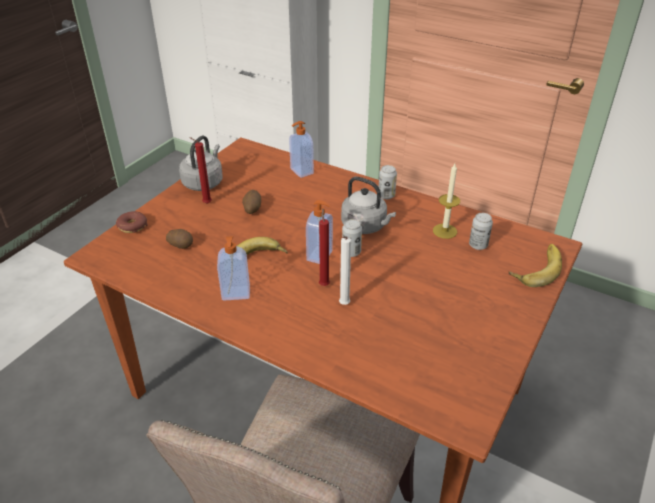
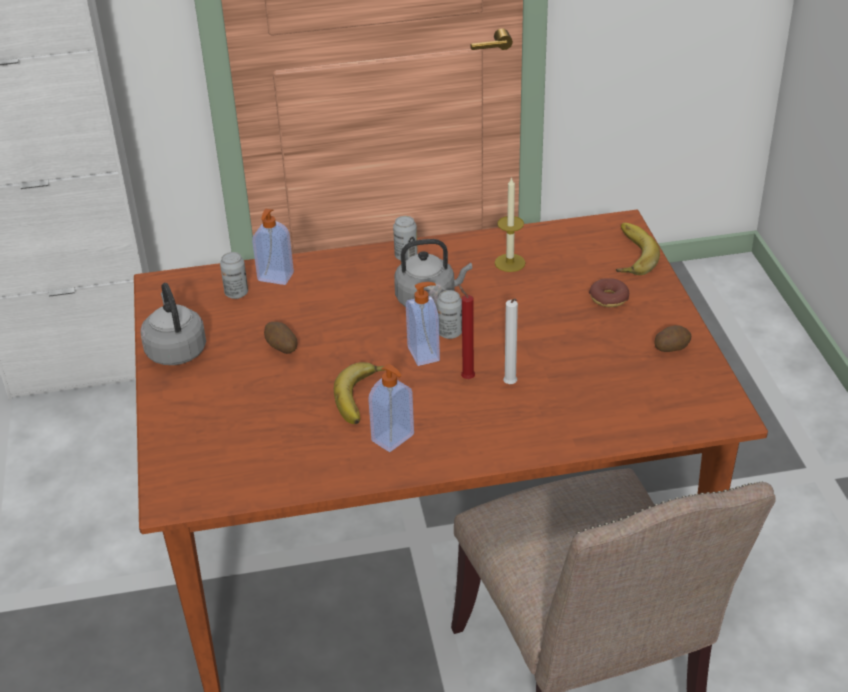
camera: 40 degrees left, 0 degrees up
donut [116,211,148,233] -> donut moved to [589,278,629,307]
potato [166,229,193,249] -> potato moved to [655,325,691,352]
red candle [189,137,212,204] -> none
can [469,213,493,250] -> can moved to [220,252,248,299]

